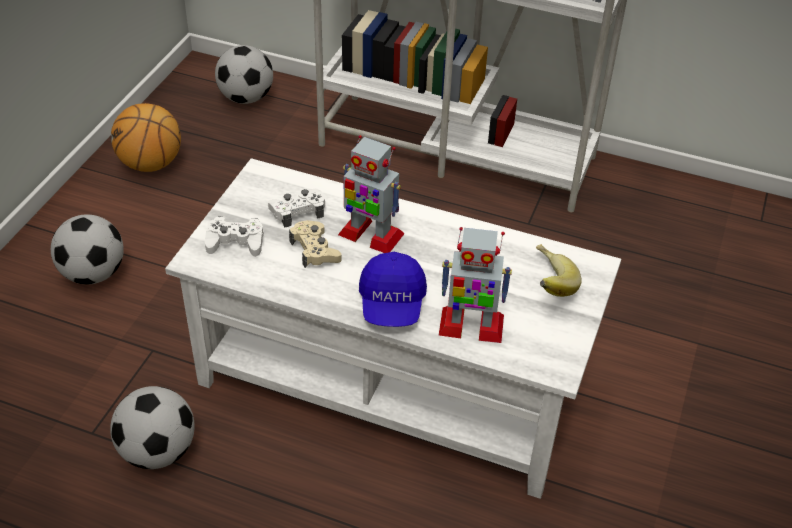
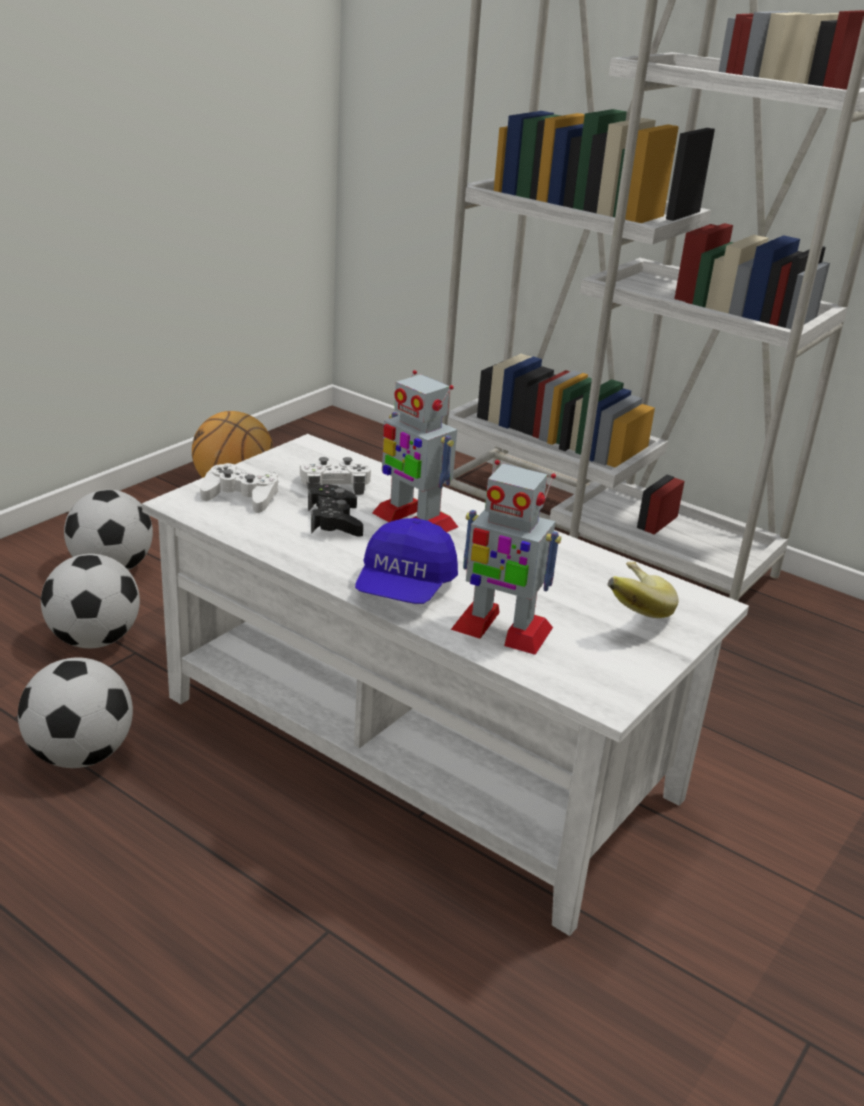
camera: 15 degrees right, 15 degrees down
football [215,45,273,104] -> football moved to [41,554,140,648]
beige game controller [289,220,342,268] -> black game controller [308,484,363,537]

